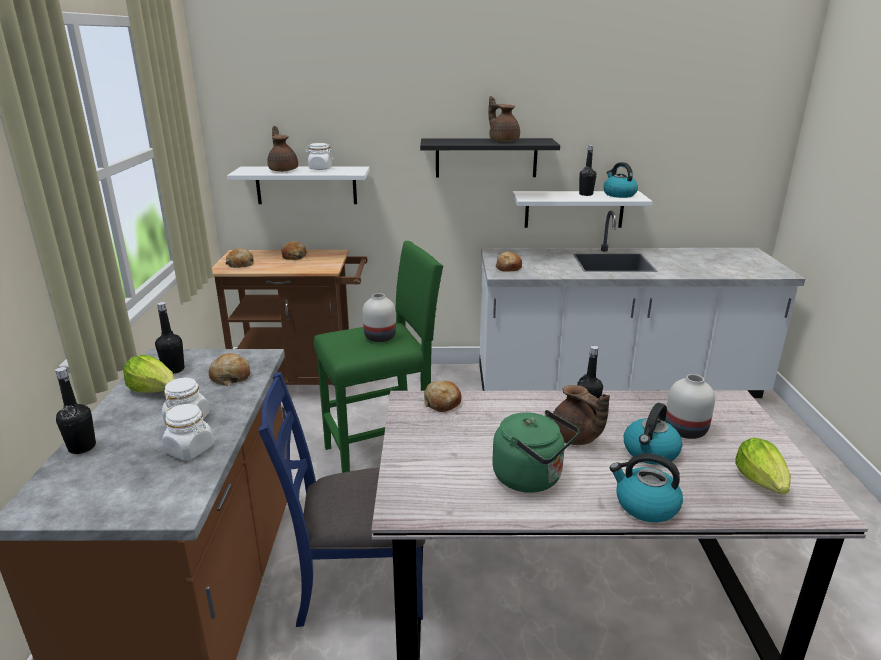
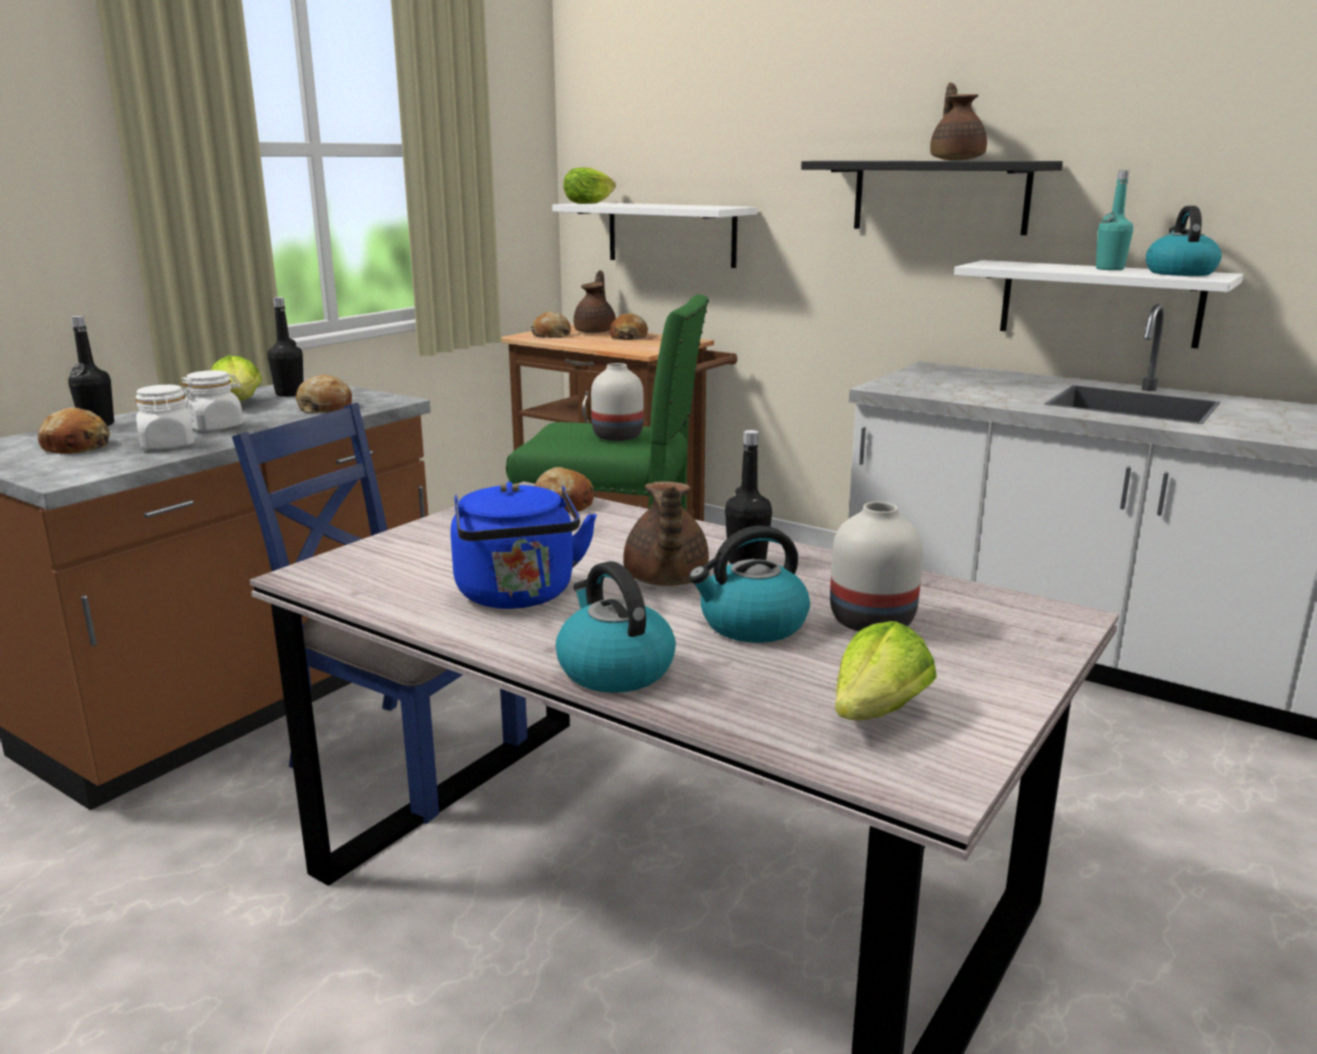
camera: 35 degrees right, 5 degrees down
brown teapot [267,126,298,172] -> brown teapot moved to [574,270,616,333]
white jar [305,143,333,170] -> none
green kettle [492,410,580,493] -> blue kettle [451,482,597,609]
bread [495,252,522,271] -> bread moved to [38,407,110,454]
black bottle [579,145,597,196] -> turquoise bottle [1096,170,1133,270]
none -> lettuce [563,167,616,204]

